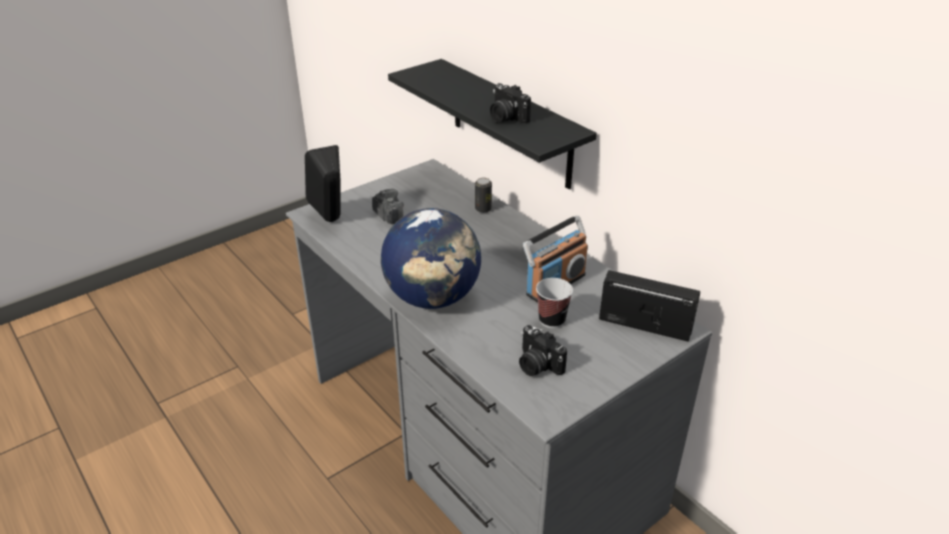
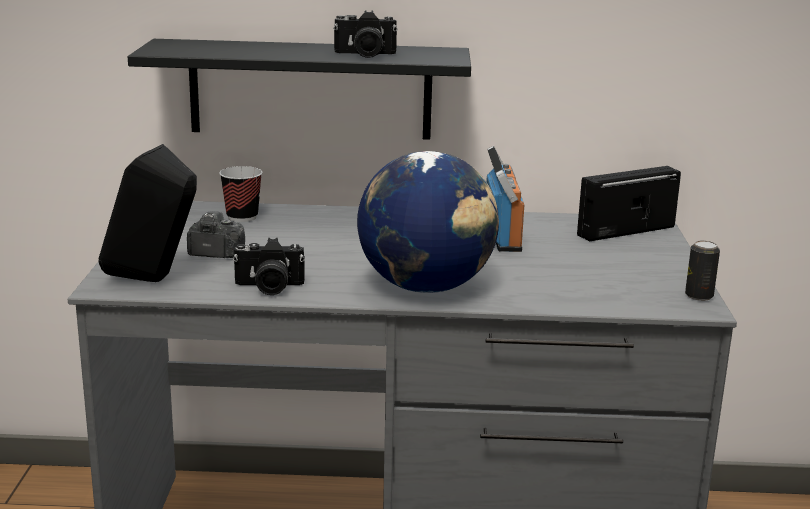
camera: 50 degrees left, 15 degrees down
can [475,178,492,213] -> can moved to [685,240,720,301]
camera [519,325,567,376] -> camera moved to [233,238,305,295]
cup [536,278,573,328] -> cup moved to [219,166,263,222]

